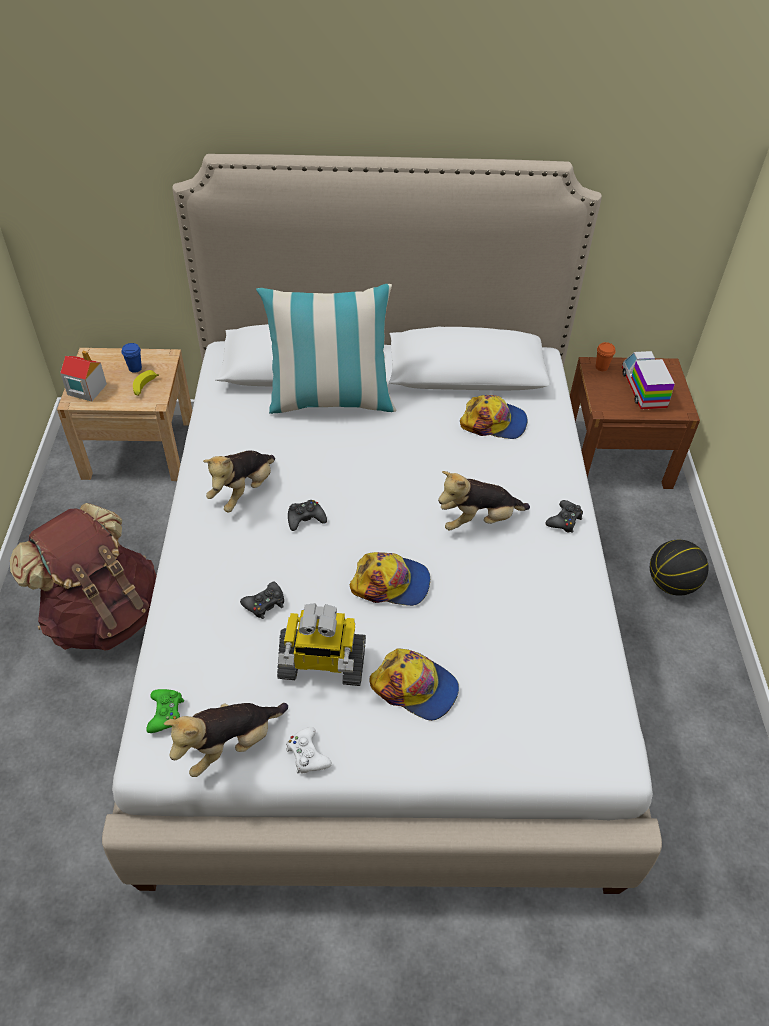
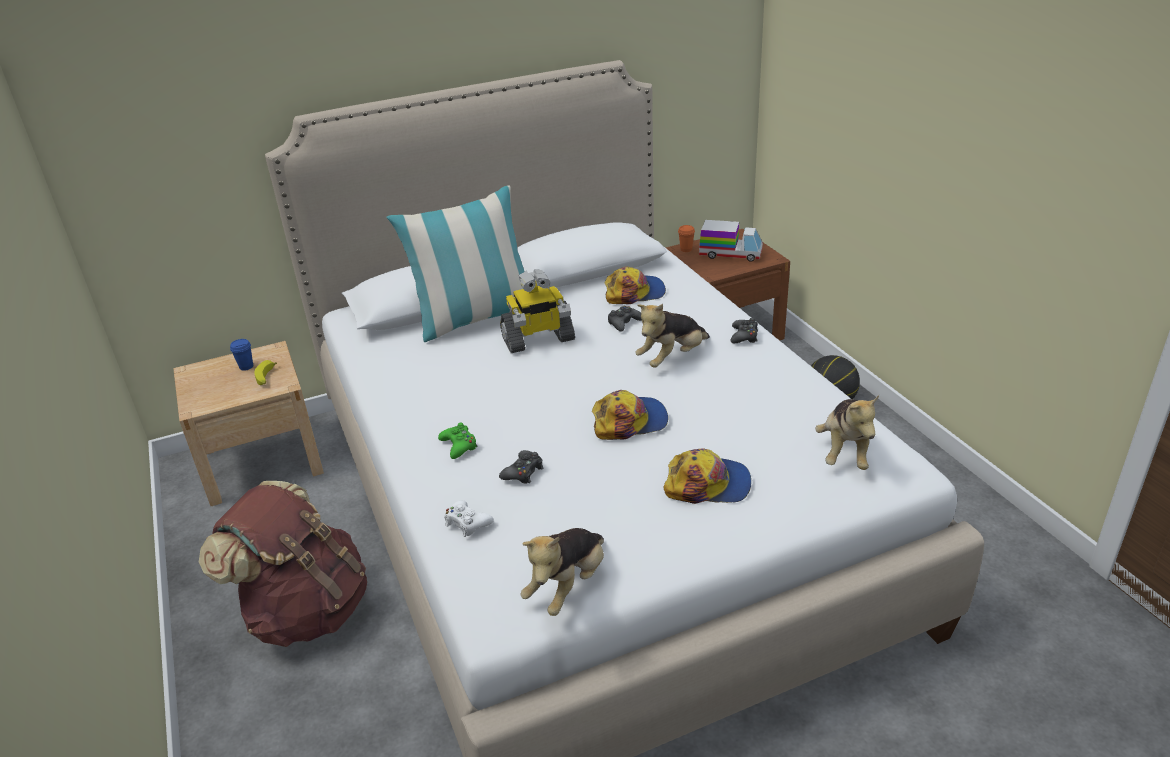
camera: 20 degrees left, 15 degrees down
toy house [60,351,107,401] -> none
green game controller [146,689,184,733] -> green game controller moved to [438,422,478,459]
plush toy [203,450,275,512] -> plush toy moved to [815,395,879,470]
toy robot [277,603,366,686] -> toy robot moved to [500,269,575,353]
white game controller [286,727,332,774] -> white game controller moved to [444,500,494,537]
black game controller [288,500,327,531] -> black game controller moved to [608,306,642,332]
toy truck [622,351,675,410] -> toy truck turned 135 degrees clockwise [699,220,763,262]

